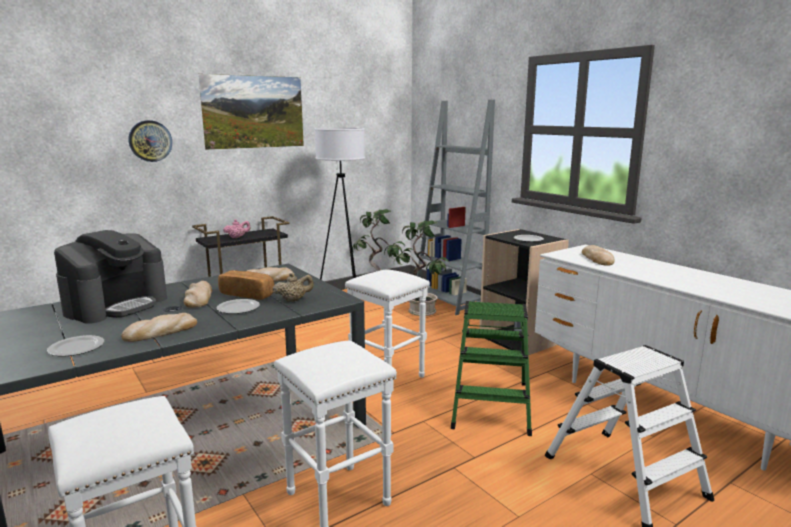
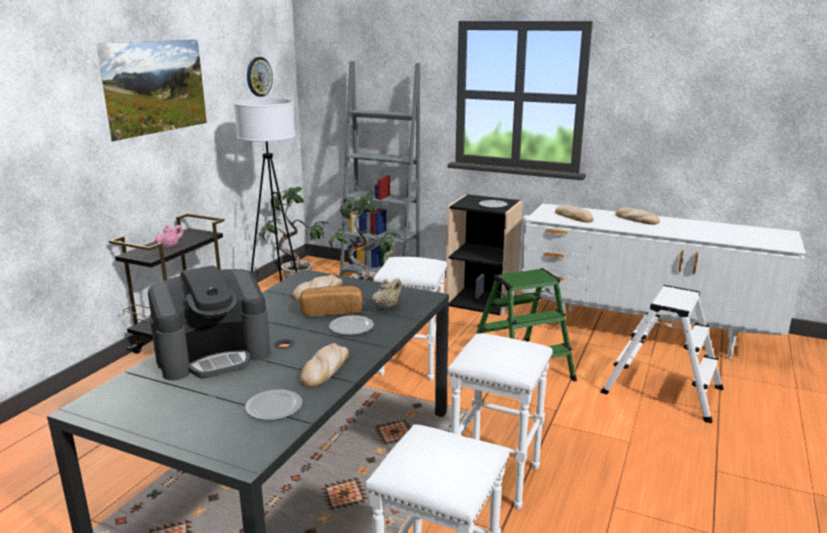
camera: 30 degrees left, 5 degrees up
coffee machine [54,230,167,324] -> coffee machine turned 60 degrees clockwise [148,266,271,380]
wall clock [128,120,172,162] -> wall clock moved to [247,57,273,97]
bread [184,281,212,308] -> bread moved to [615,207,660,225]

